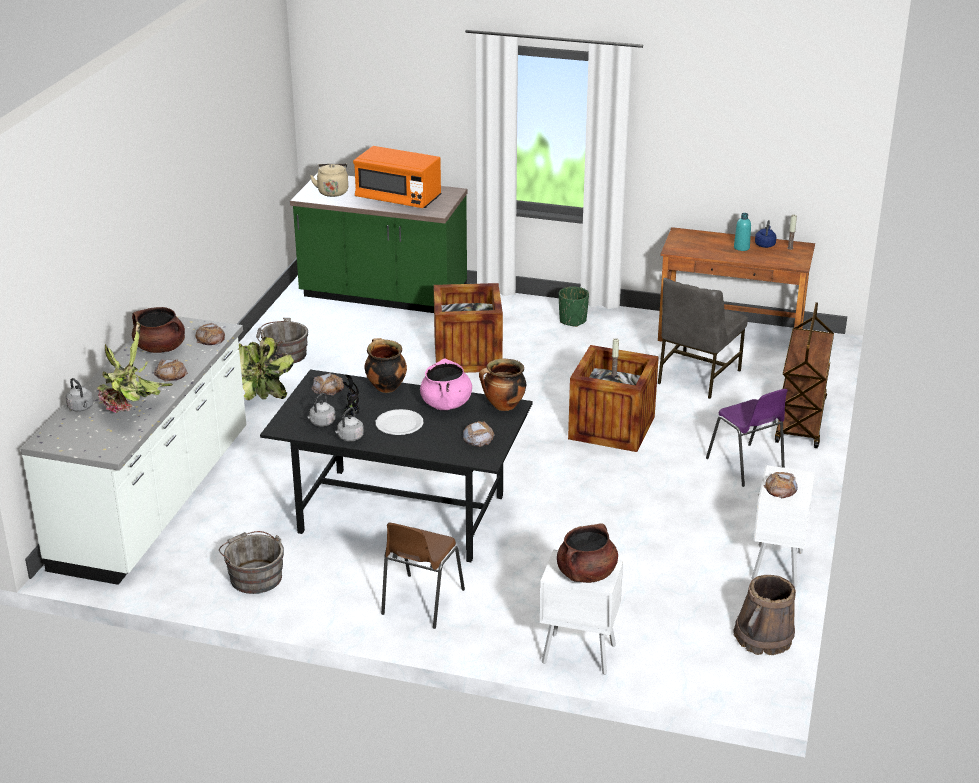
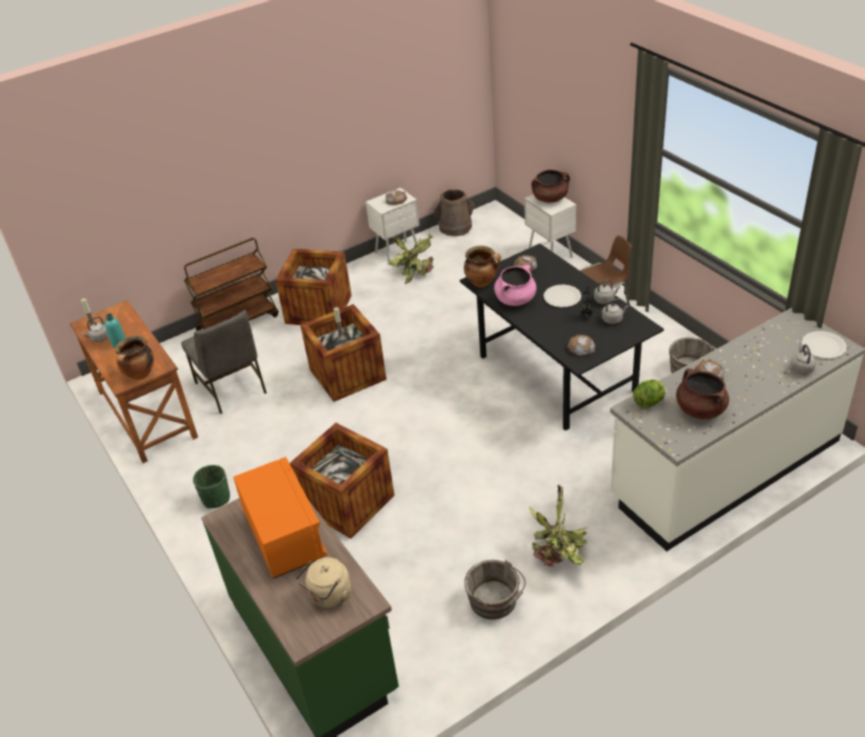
camera: 135 degrees left, 10 degrees up
potted plant [97,322,173,413] -> potted plant moved to [389,234,434,284]
bread [195,323,225,345] -> lettuce [633,380,665,408]
cooking pot [365,338,407,393] -> cooking pot moved to [115,336,154,380]
grey chair [658,278,748,399] -> grey chair turned 75 degrees clockwise [181,310,267,414]
purple chair [706,389,788,487] -> crate [275,249,352,325]
blue kettle [755,220,776,248] -> grey kettle [81,316,109,342]
none -> white plate [801,331,847,359]

